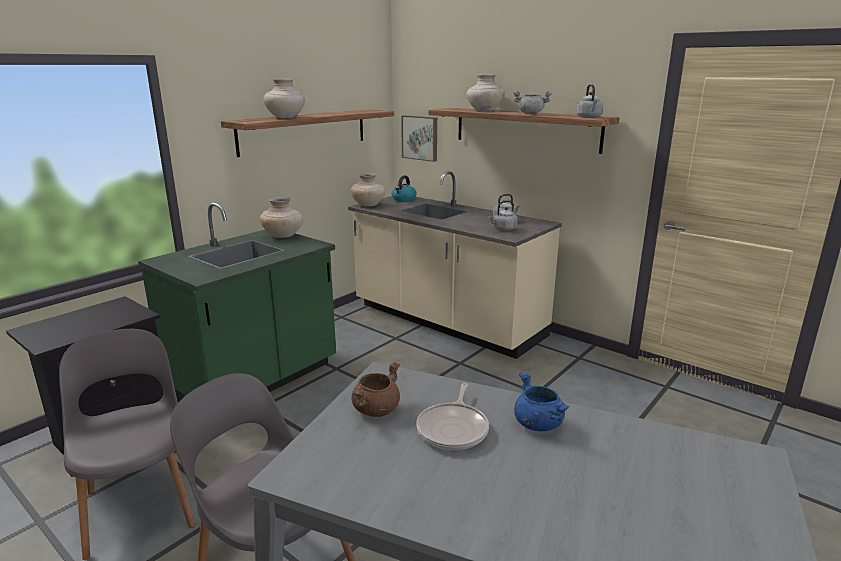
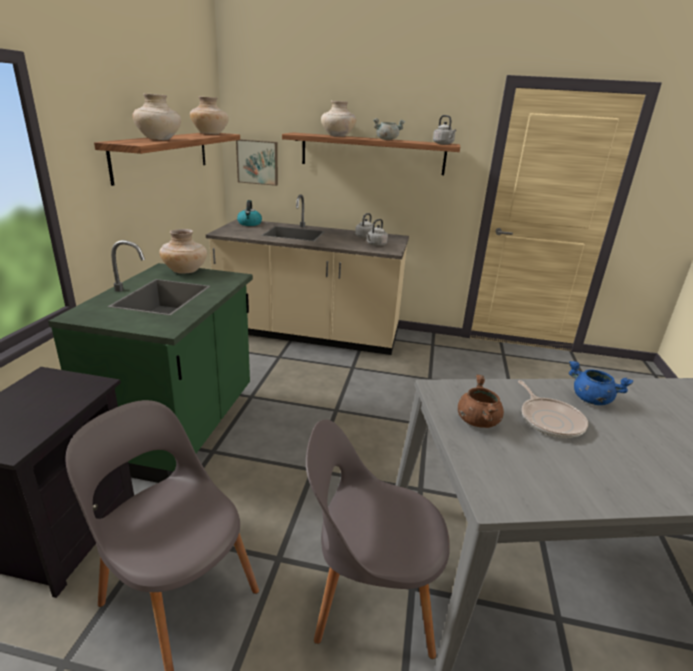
camera: 30 degrees left, 5 degrees up
beige vase [351,173,385,206] -> beige vase moved to [190,97,229,134]

